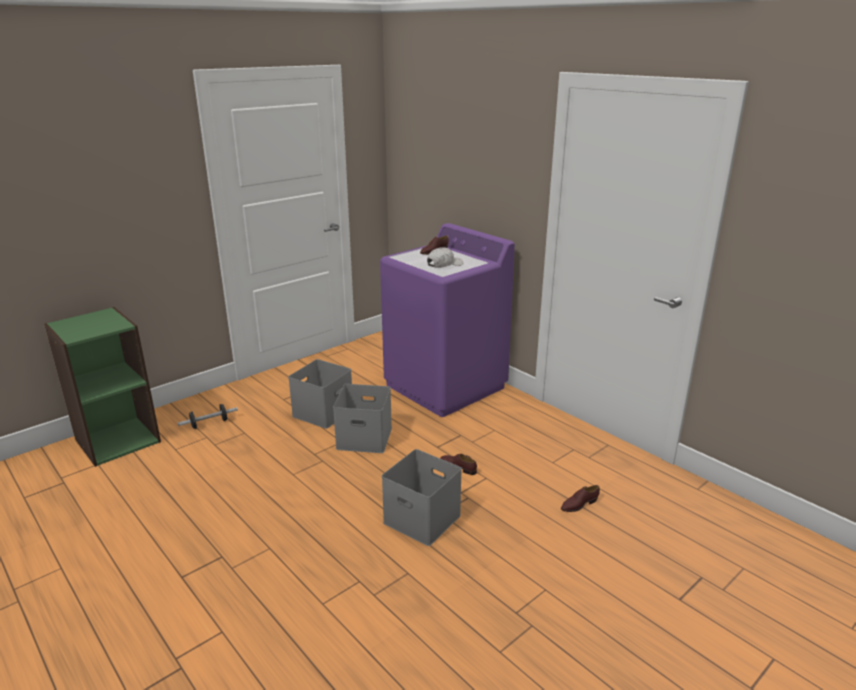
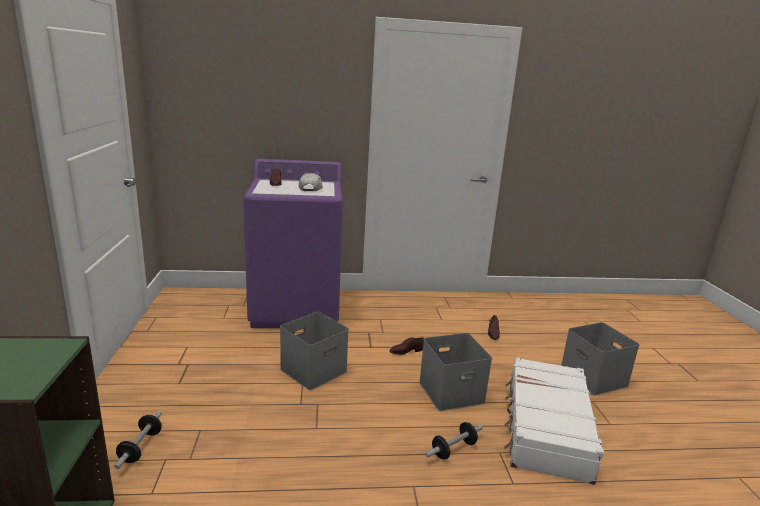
camera: 55 degrees left, 5 degrees down
grey storage box [288,359,352,429] -> grey storage box moved to [561,322,640,396]
none -> dumbbell [425,422,483,460]
none -> white suitcase [504,357,604,485]

